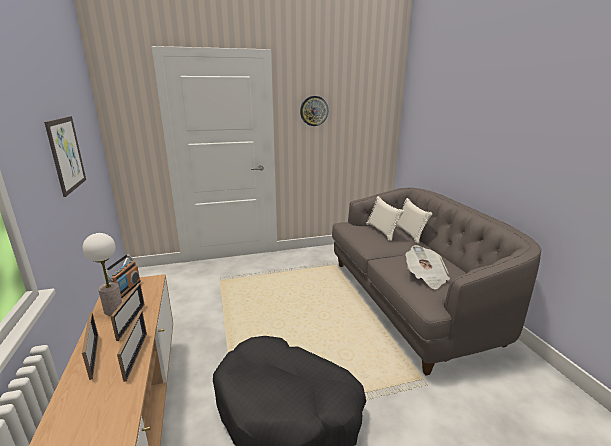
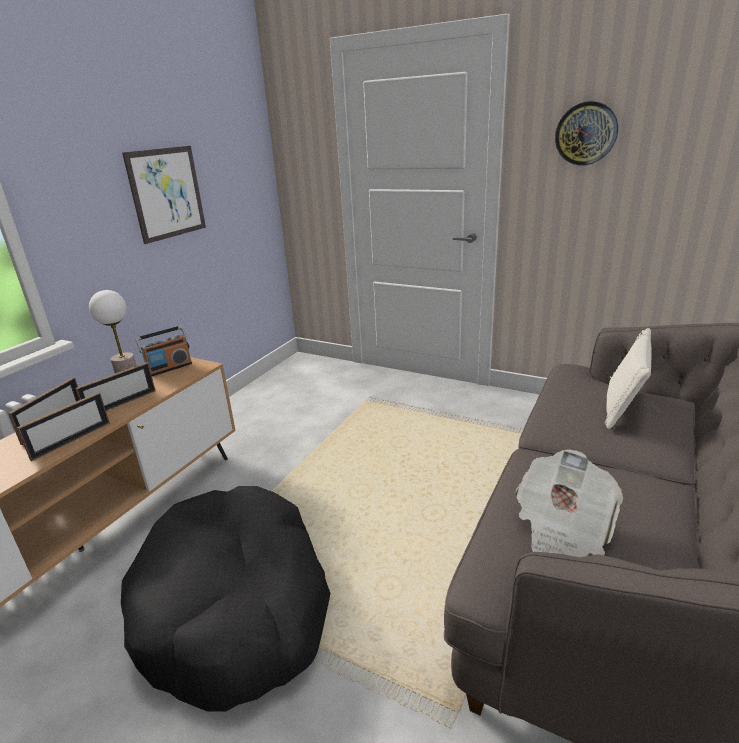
camera: 45 degrees right, 5 degrees up
white pillow [396,198,432,244] -> none

